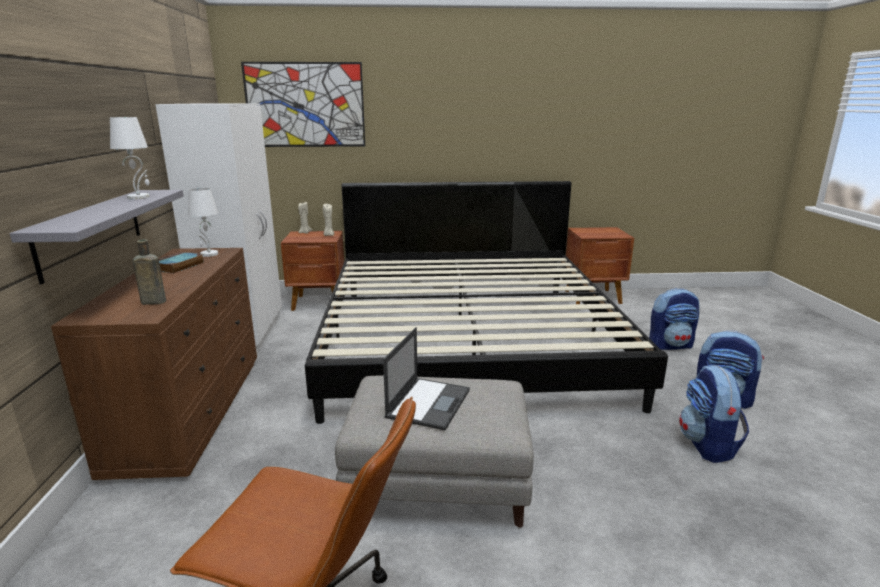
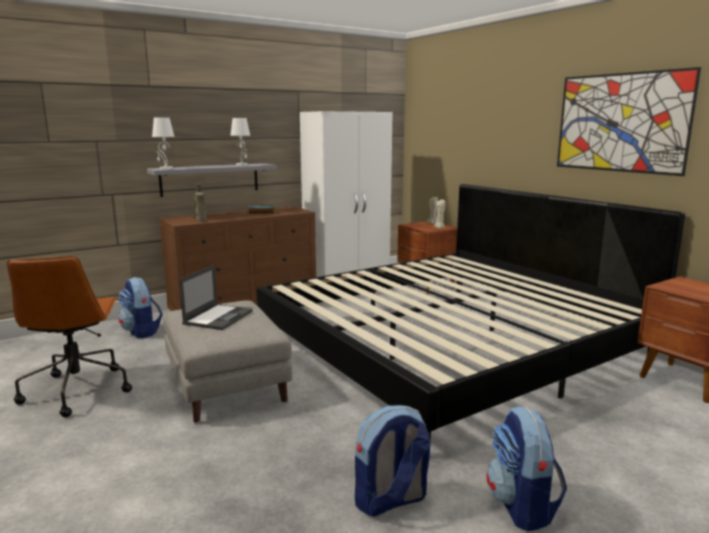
camera: 60 degrees right, 5 degrees down
white table lamp [188,188,218,257] -> white table lamp moved to [152,118,175,170]
picture [241,62,365,147] -> picture moved to [557,67,701,176]
laptop [383,327,470,431] -> laptop turned 60 degrees counterclockwise [179,265,253,330]
backpack [649,288,699,350] -> backpack moved to [118,277,163,339]

